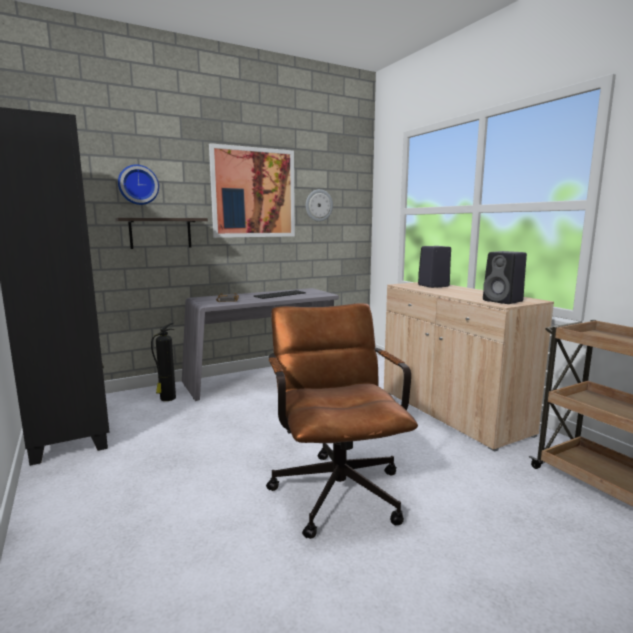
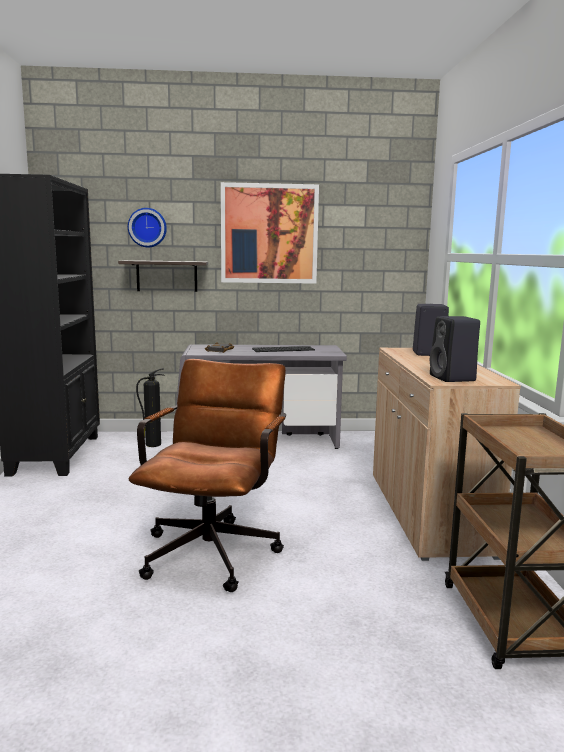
camera: 25 degrees right, 0 degrees up
wall clock [306,189,333,222] -> none

